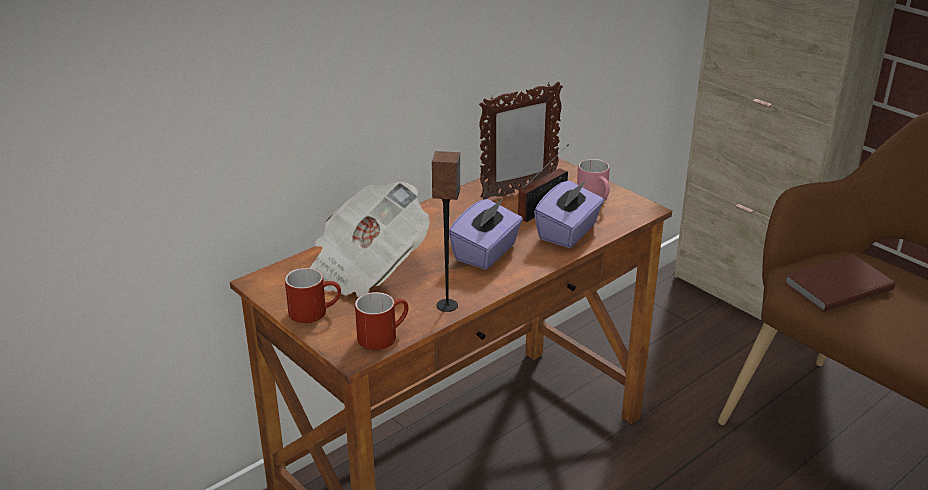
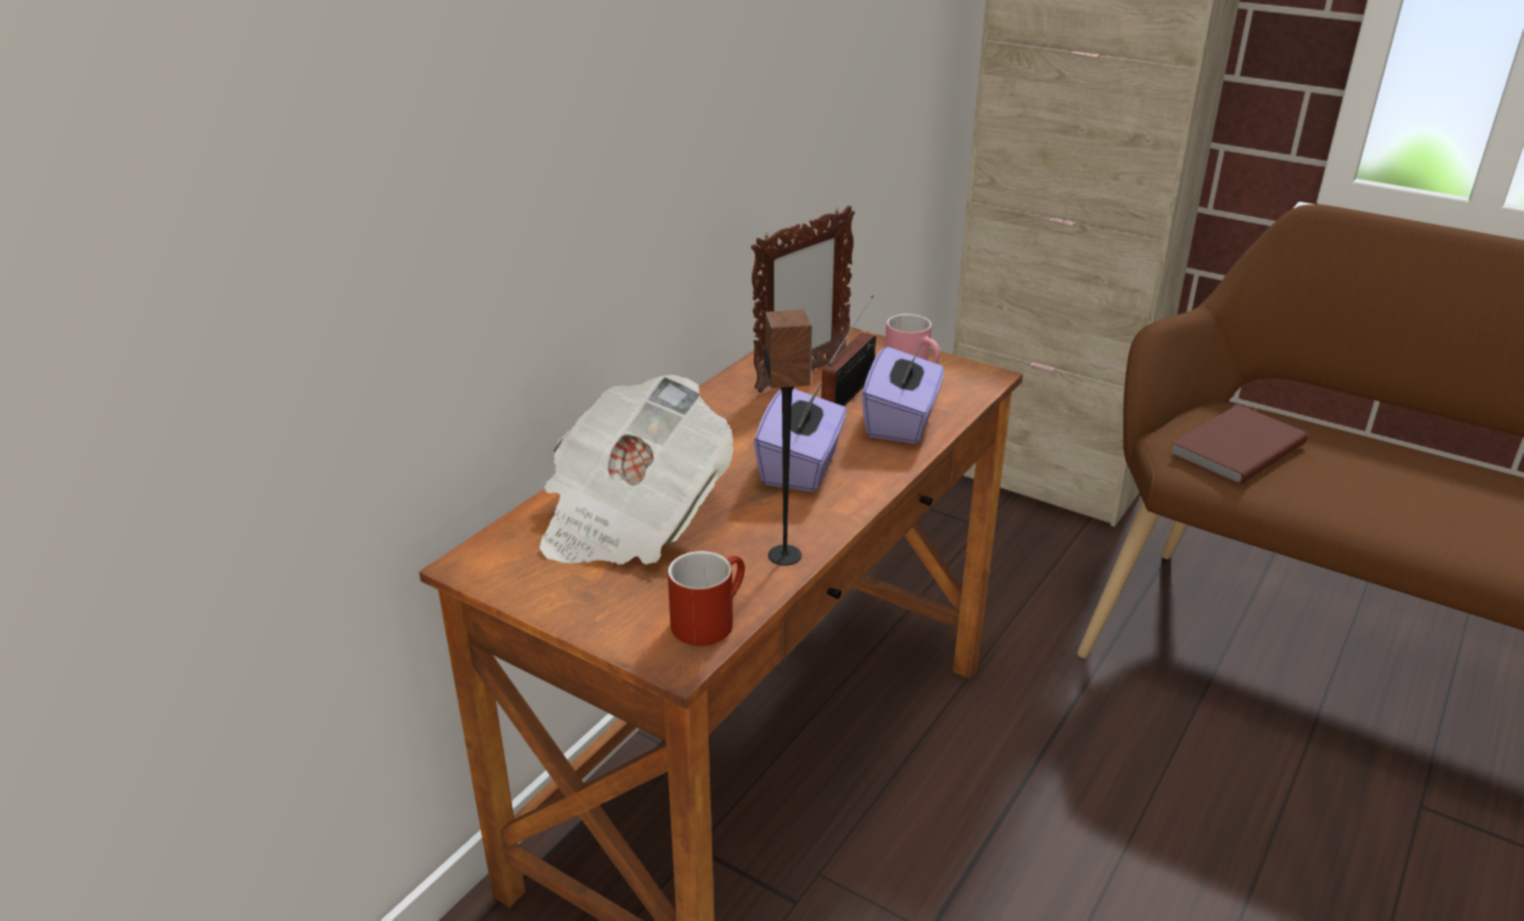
camera: 15 degrees left, 0 degrees up
red mug [285,268,341,323] -> none

